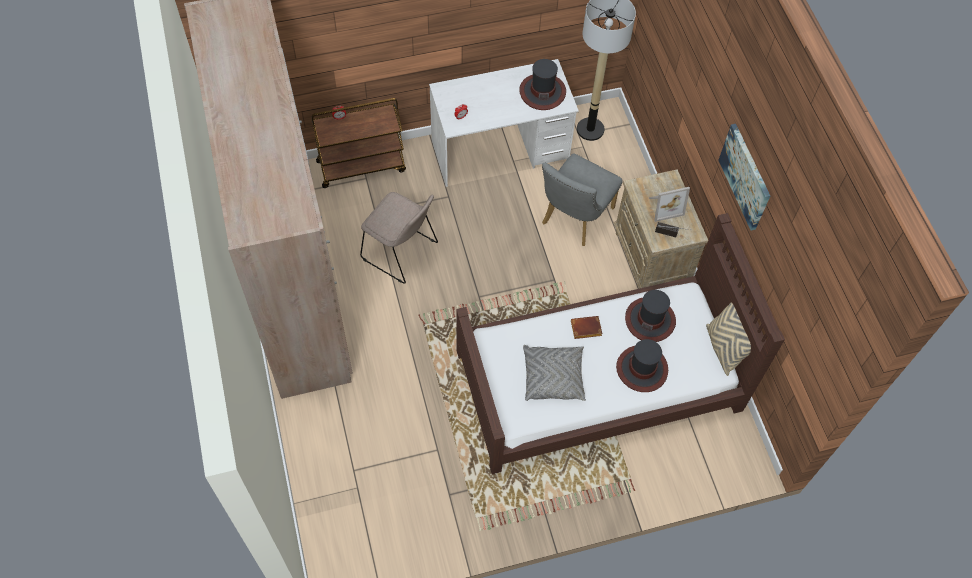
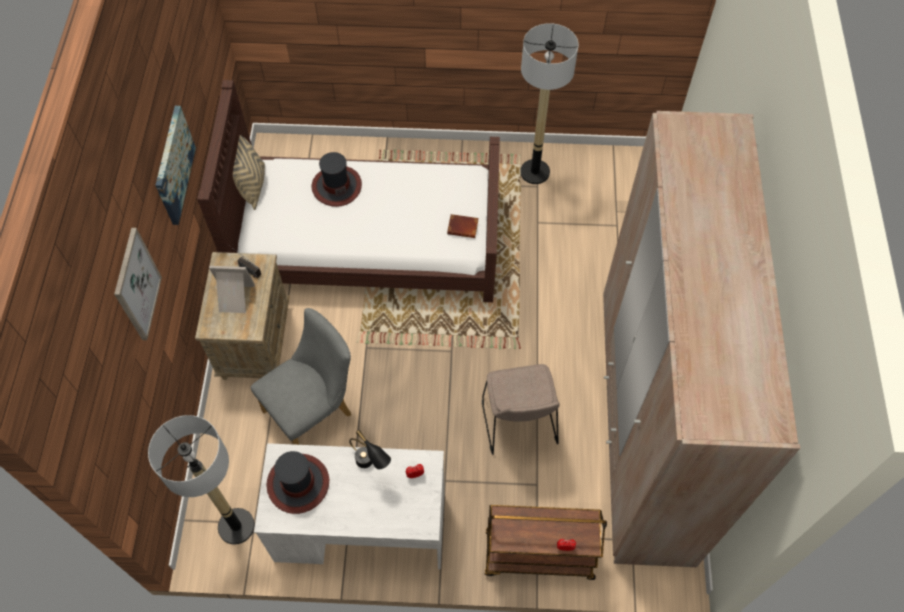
camera: 160 degrees left, 0 degrees up
beige chair [360,192,438,284] -> beige chair turned 150 degrees counterclockwise [482,364,560,455]
grey pillow [523,345,586,401] -> none
brown book [571,316,603,339] -> brown book moved to [447,214,478,238]
hat [625,290,676,342] -> none
none -> picture [114,228,162,340]
none -> black table lamp [349,430,391,469]
none -> floor lamp [520,23,579,184]

